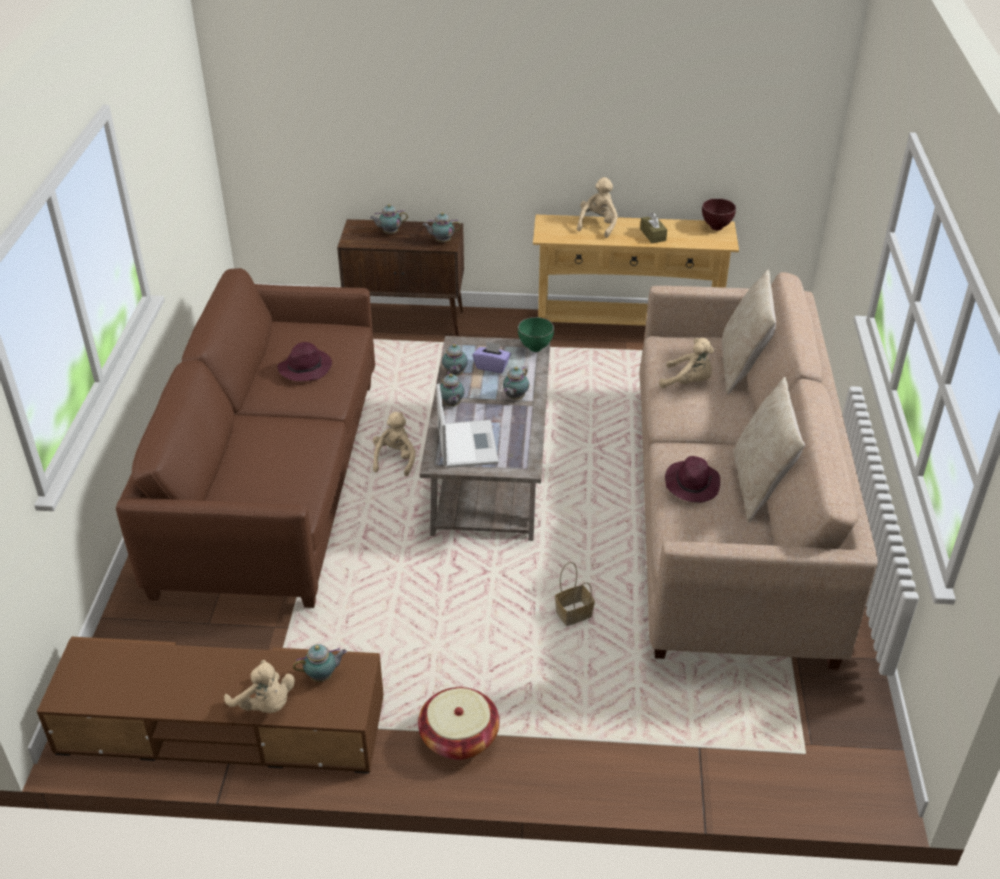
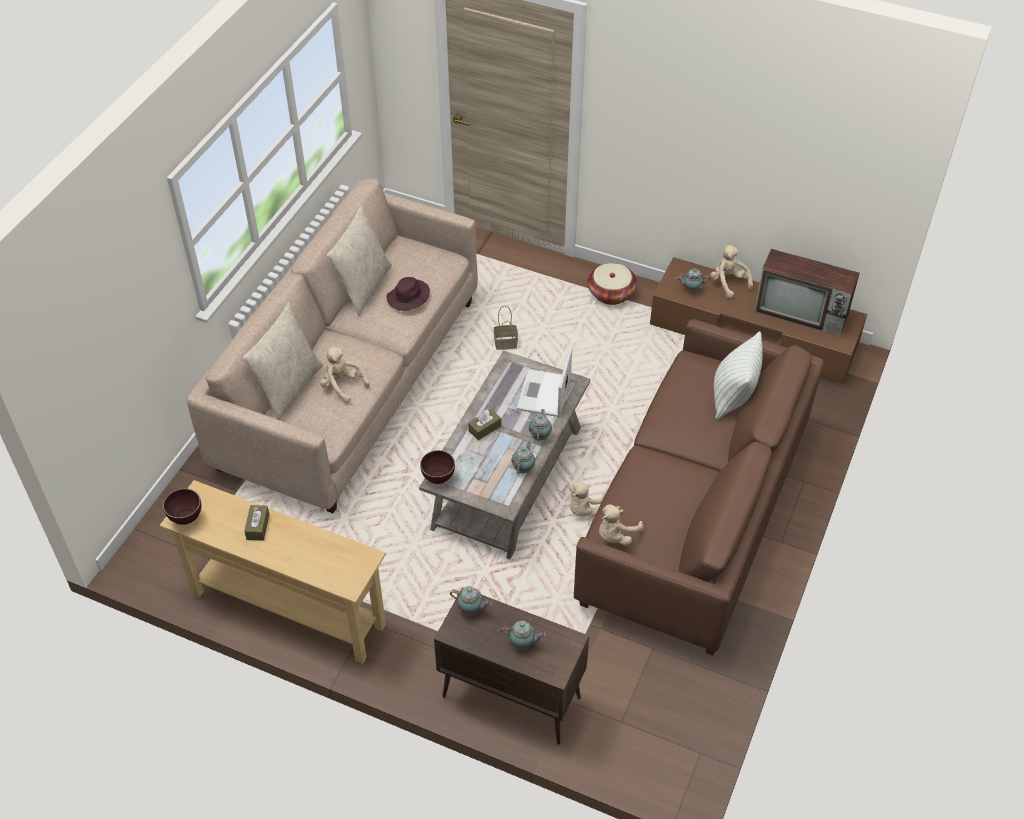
camera: 160 degrees left, 10 degrees up
purple hat [277,342,332,381] -> none
purple tissue box [473,341,511,373] -> none
teapot [503,367,529,399] -> brown tissue box [468,409,501,440]
green bowl [518,317,554,352] -> brown bowl [420,450,455,484]
beige plush toy [577,177,618,238] -> beige plush toy moved to [599,504,644,546]
none -> pillow [714,331,763,420]
none -> television [754,249,860,336]

